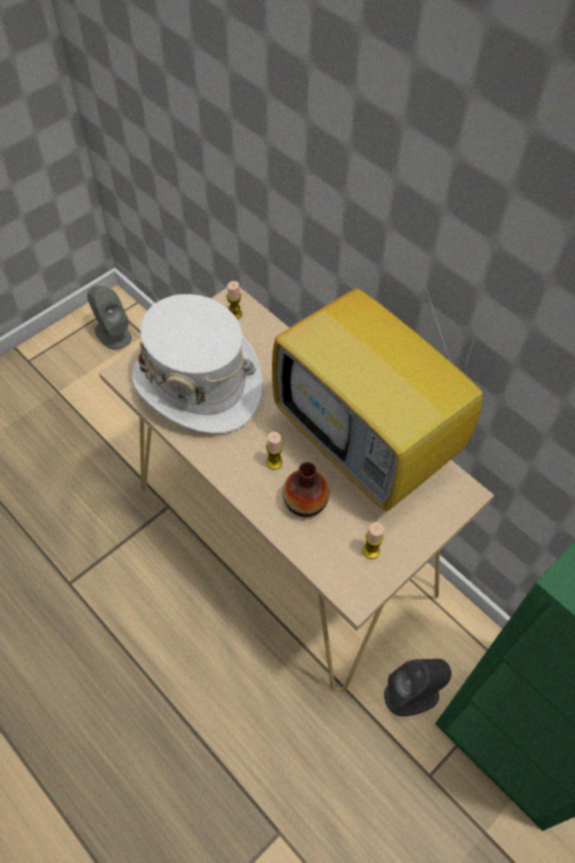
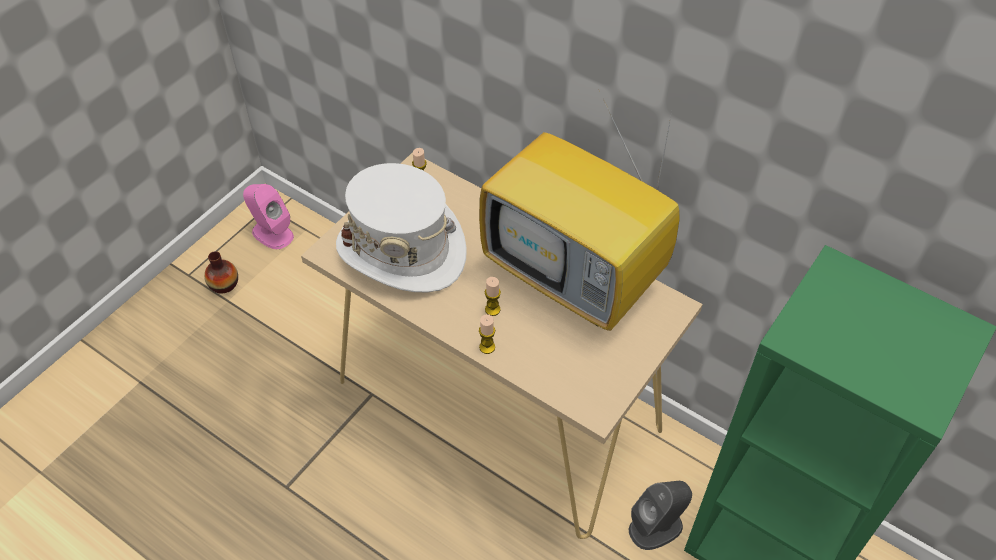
camera: 10 degrees left, 5 degrees down
grey speaker [87,286,132,350] -> pink speaker [243,184,294,249]
vase [283,462,330,517] -> vase moved to [204,251,238,293]
candle [363,522,384,559] -> candle moved to [479,314,495,354]

